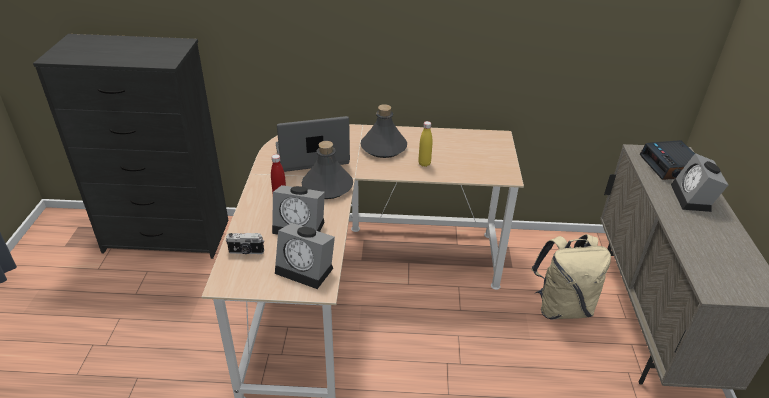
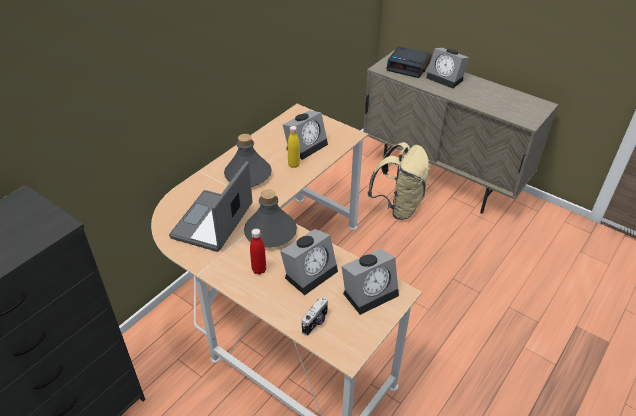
camera: 55 degrees left, 5 degrees up
none -> alarm clock [283,111,328,160]

